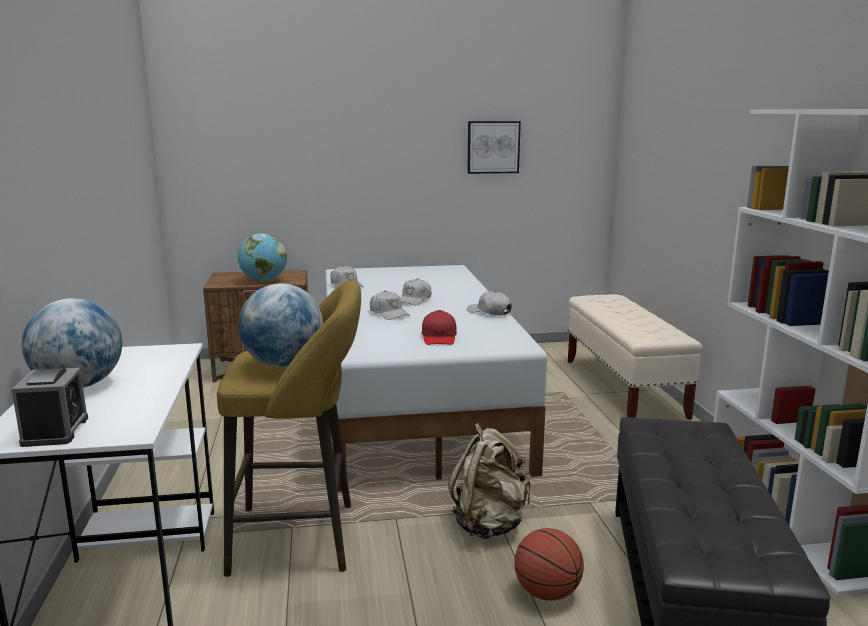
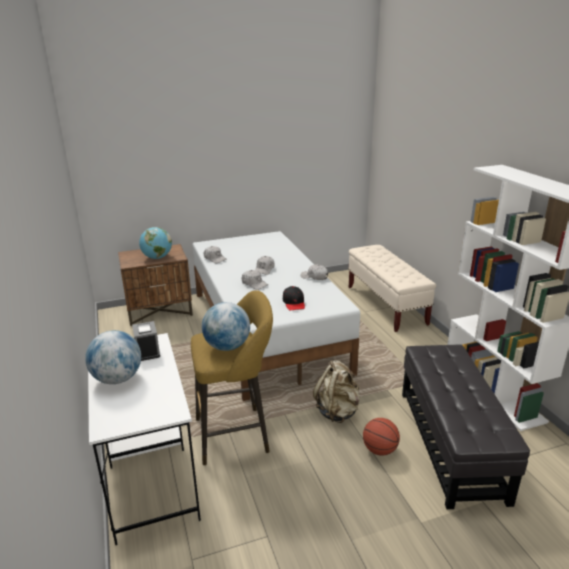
camera: 10 degrees left, 10 degrees up
alarm clock [12,368,88,447] -> alarm clock moved to [132,321,160,361]
red cap [422,310,457,345] -> black cap [283,286,305,310]
picture [467,121,521,174] -> none

